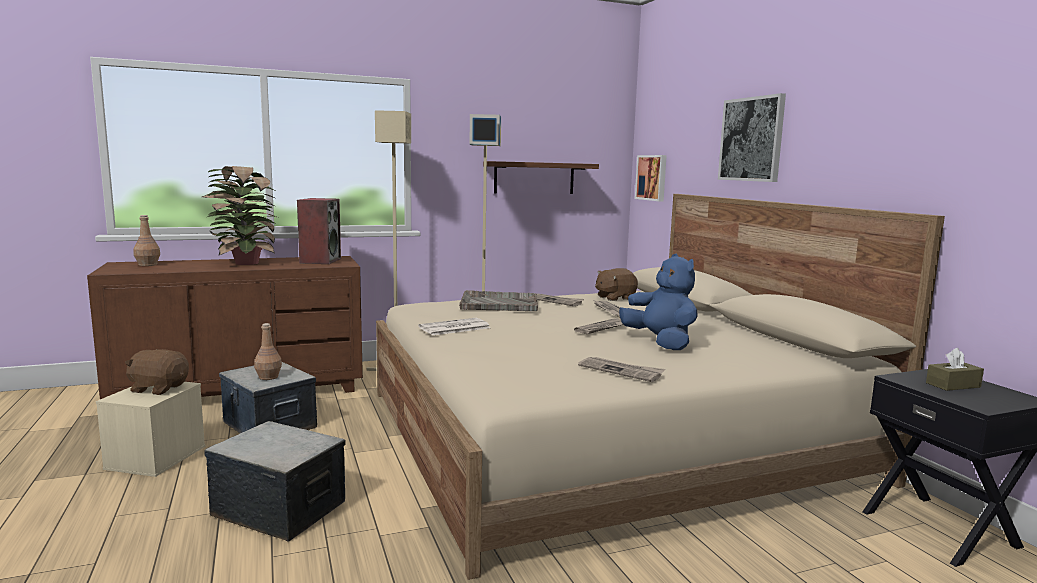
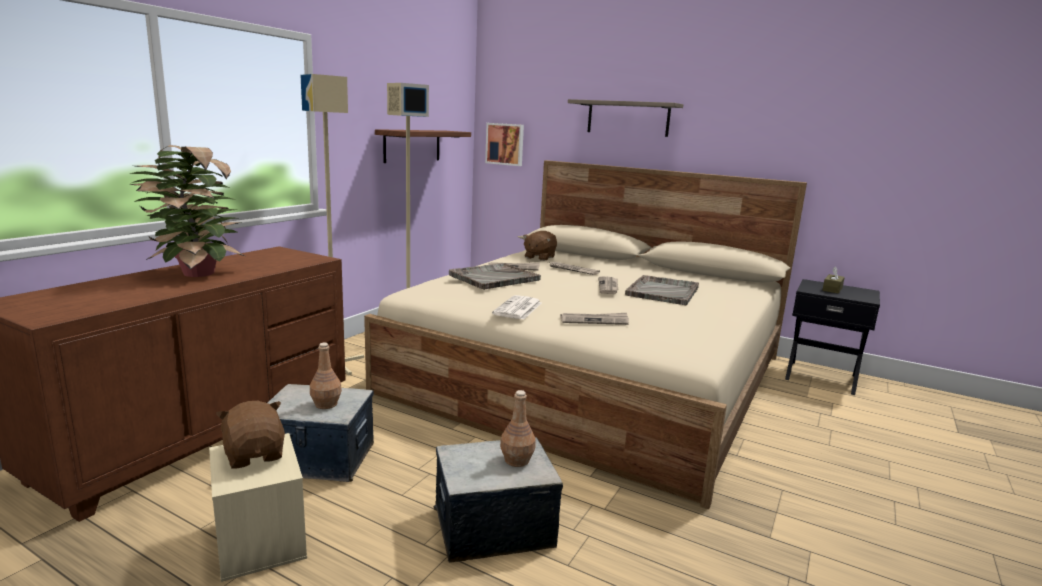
camera: 40 degrees left, 5 degrees up
brown plush toy [125,349,189,395] -> brown plush toy turned 90 degrees clockwise [216,401,285,469]
brown bottle [133,215,160,266] -> brown bottle moved to [500,390,536,467]
speaker [297,198,341,264] -> none
newspaper [578,357,665,382] -> newspaper moved to [560,313,629,325]
blue plush toy [619,254,698,350] -> grey tray [625,275,699,305]
picture [718,93,786,182] -> shelf [568,99,683,137]

